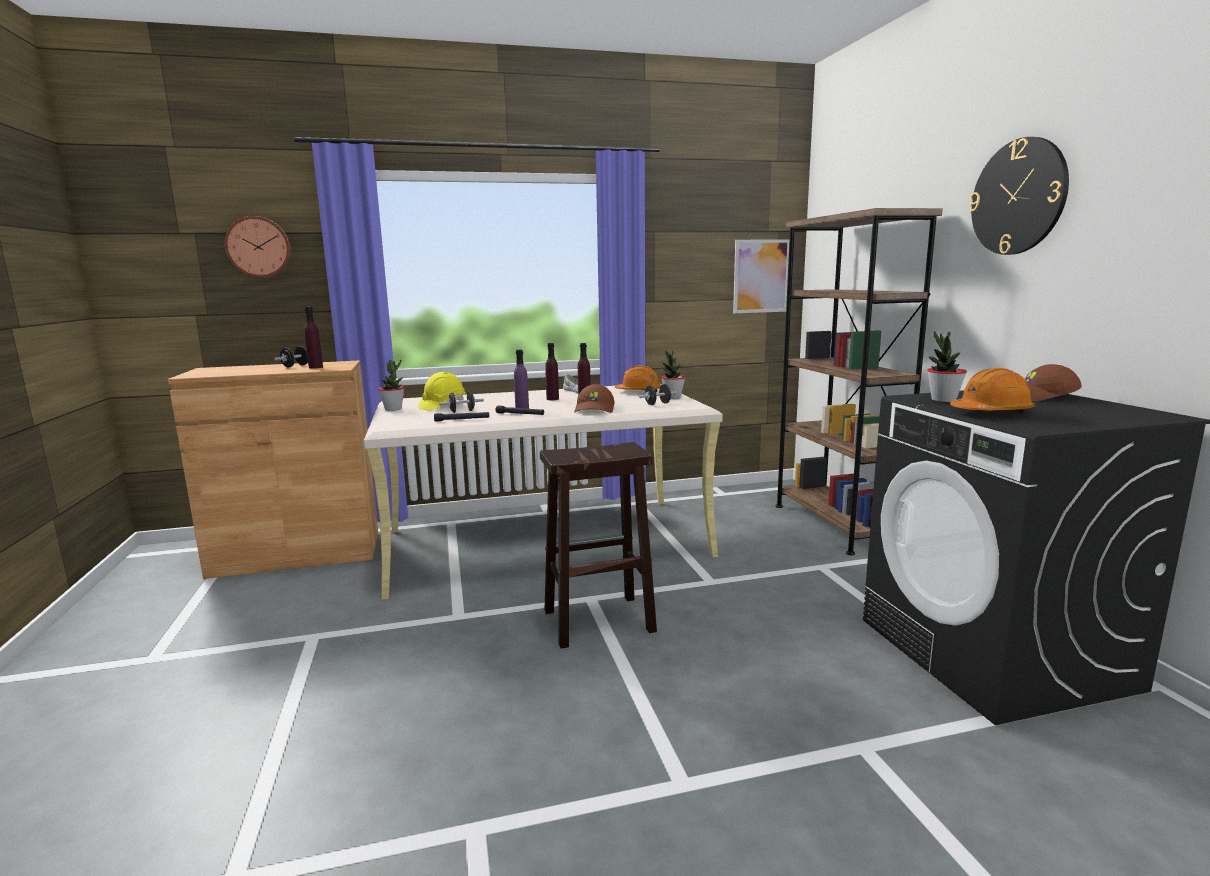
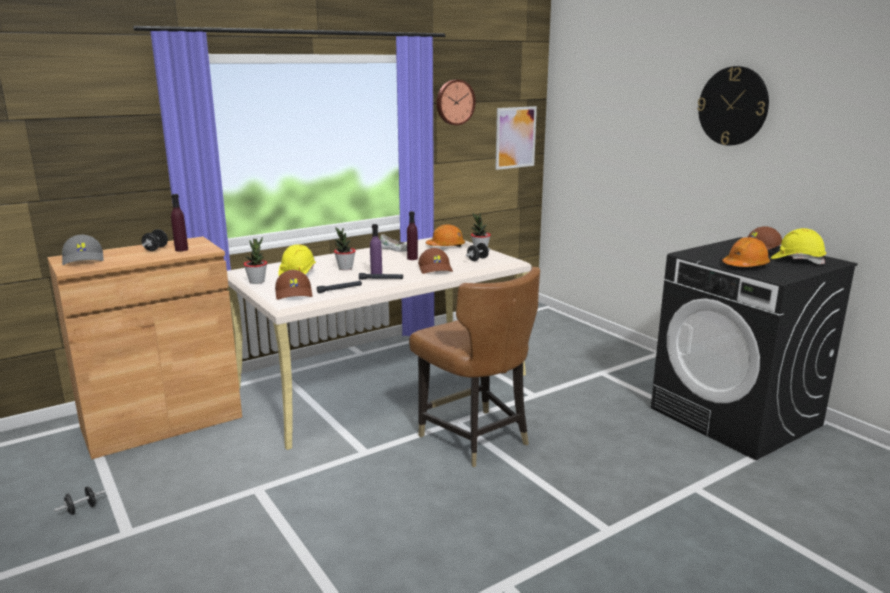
camera: 20 degrees left, 5 degrees up
wall clock [225,216,291,278] -> wall clock moved to [436,80,476,125]
black dumbbell [439,391,484,413] -> black dumbbell moved to [54,486,105,515]
brown stool [540,442,657,649] -> brown chair [409,267,540,467]
purple bottle [545,343,559,400] -> none
brown bookcase [776,208,943,555] -> none
potted plant [927,331,967,402] -> potted plant moved to [334,227,356,270]
none -> grey cap [62,235,104,265]
none -> brown cap [275,270,313,300]
none -> yellow hard hat [771,228,826,264]

